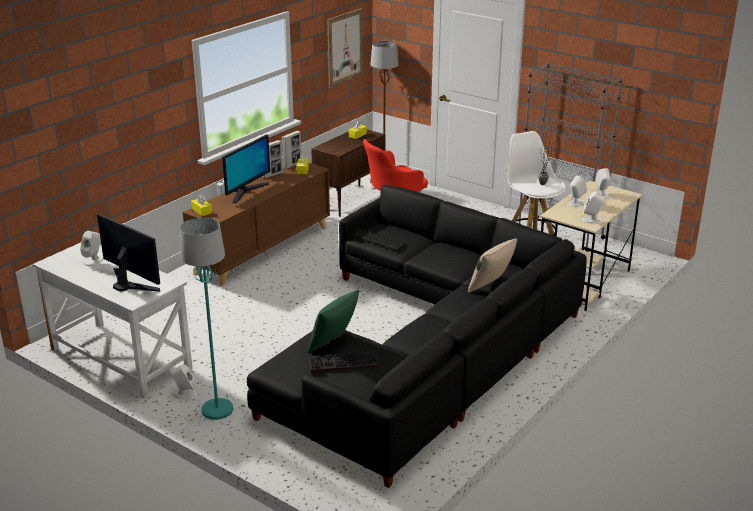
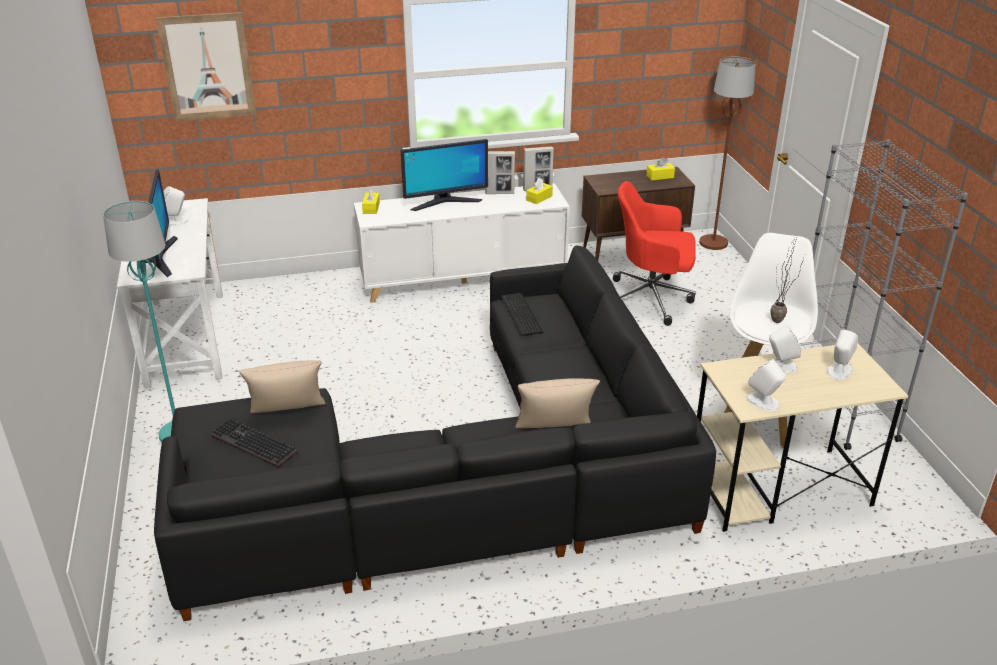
camera: 40 degrees right, 5 degrees up
white speaker [171,364,197,399] -> none
brown cabinet [183,163,330,286] -> white cabinet [354,183,570,303]
green pillow [308,290,359,353] -> beige pillow [239,360,326,414]
picture [327,8,363,88] -> picture moved to [156,12,256,121]

